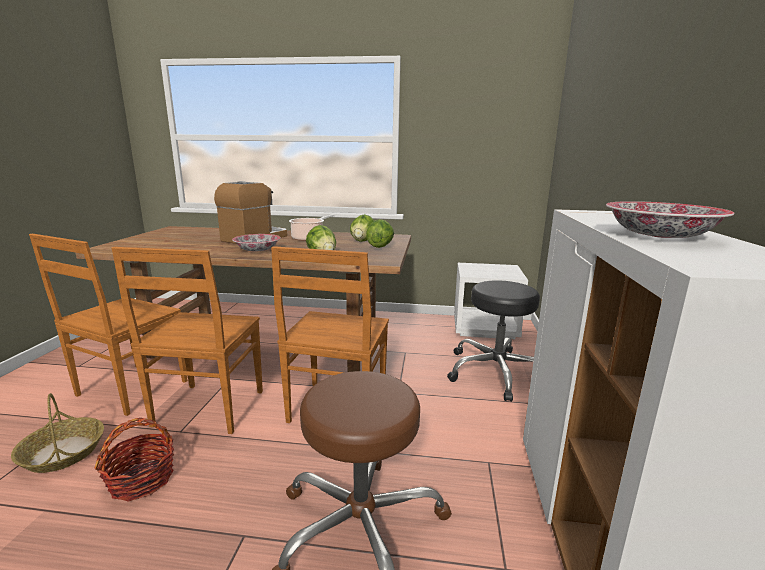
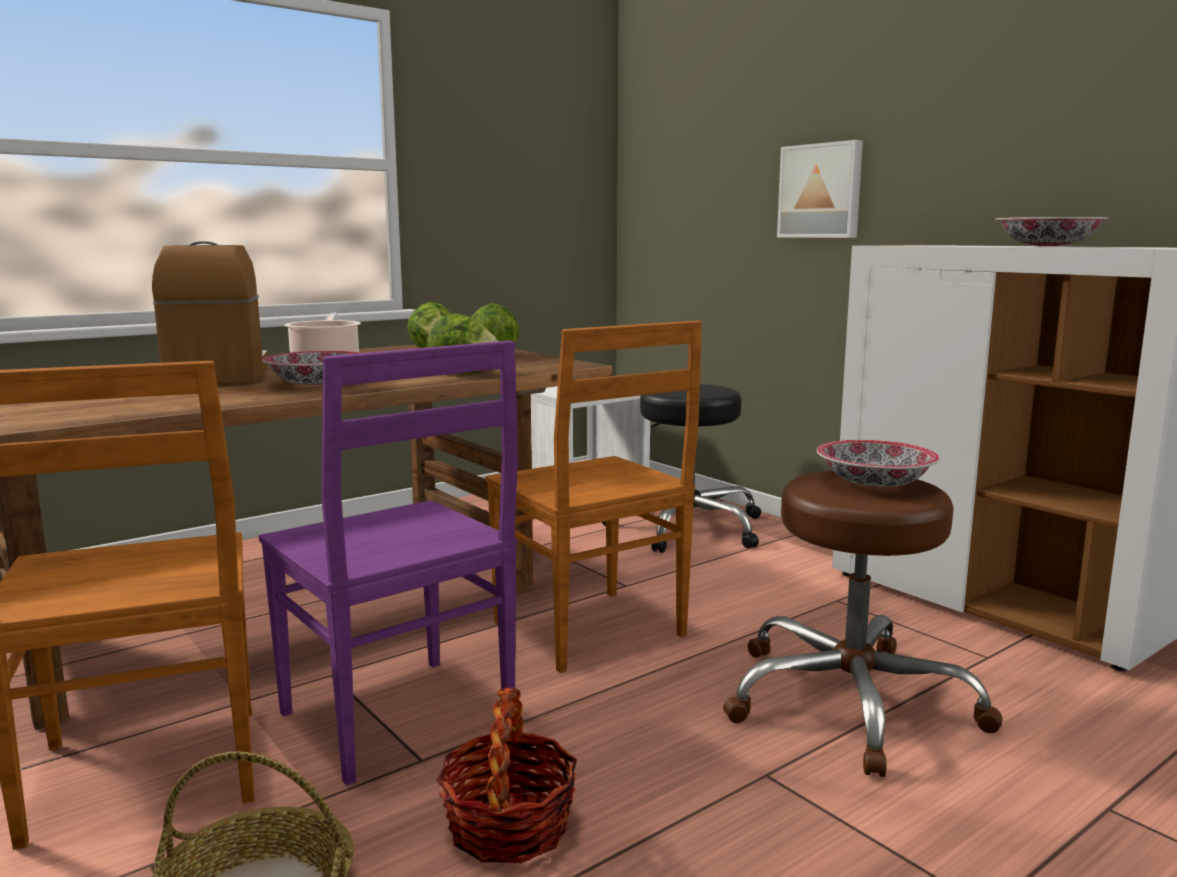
camera: 45 degrees left, 5 degrees down
brown chair [112,247,263,434] -> purple chair [259,340,518,785]
none -> picture [777,140,863,238]
none -> bowl [817,440,940,487]

